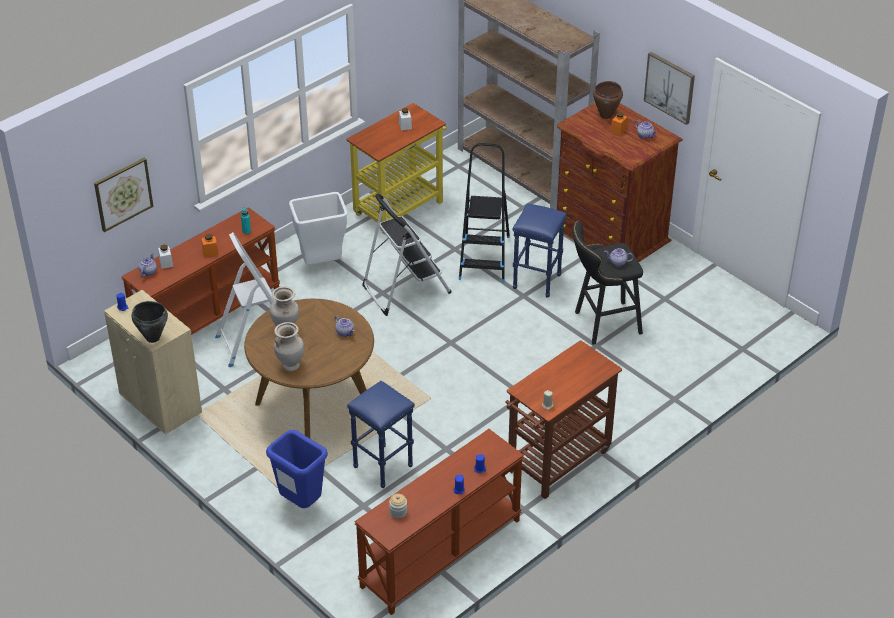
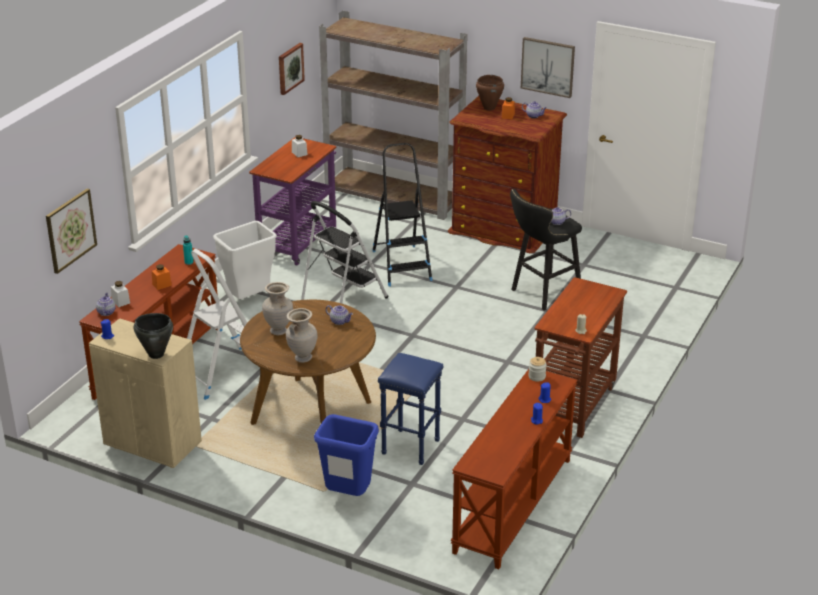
camera: 20 degrees left, 10 degrees down
yellow cart [346,103,447,234] -> purple cart [249,137,336,265]
jar [389,494,407,519] -> jar moved to [528,357,547,381]
blue stool [513,203,567,298] -> none
none -> picture [279,43,305,95]

